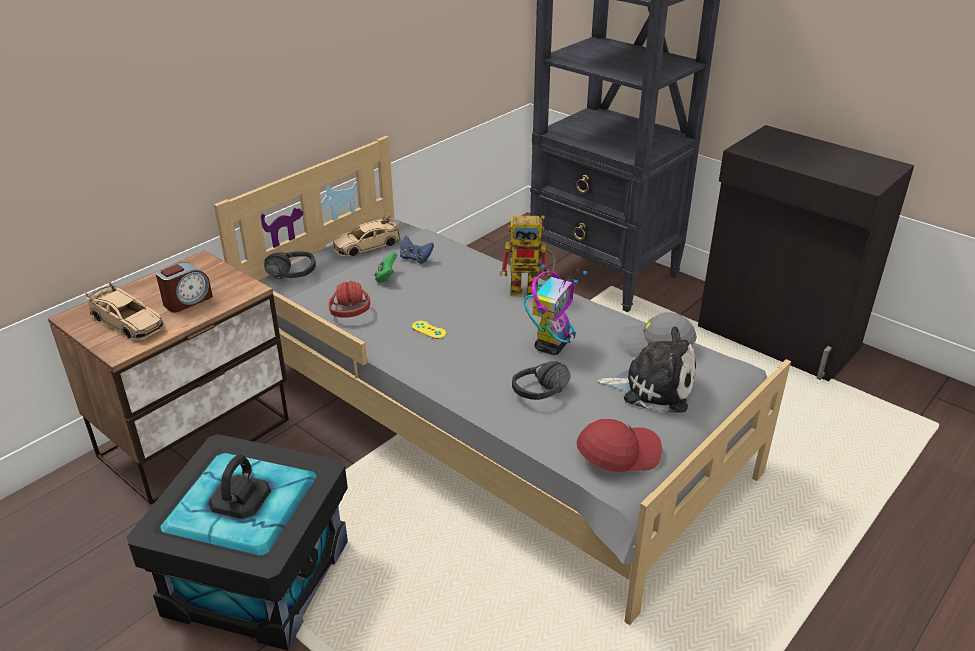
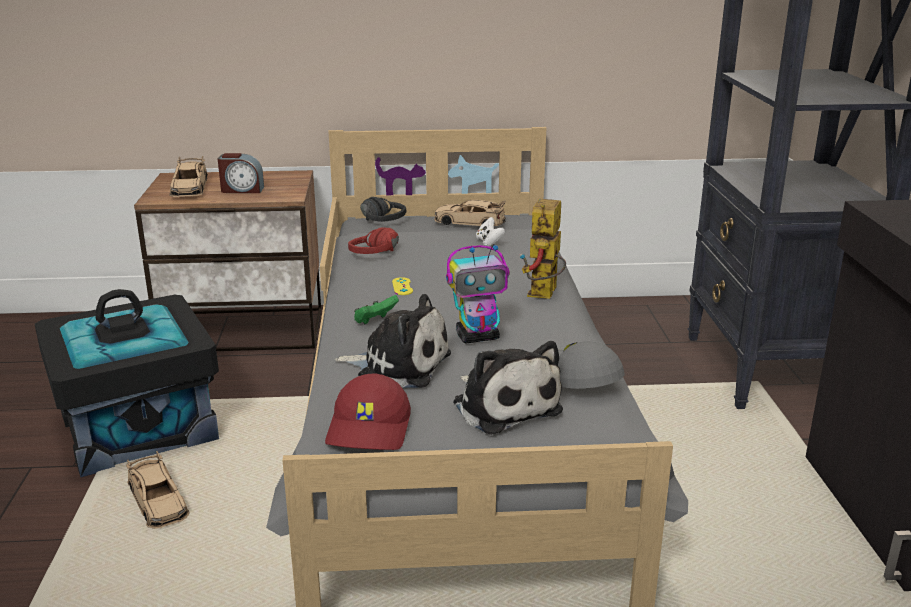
camera: 45 degrees right, 10 degrees down
green game controller [374,252,397,283] -> green game controller moved to [354,295,399,324]
blue game controller [400,236,434,264] -> white game controller [476,217,505,247]
toy robot [500,215,555,296] -> toy robot turned 60 degrees clockwise [520,199,566,299]
black headphones [512,361,571,400] -> plush toy [335,294,451,388]
red cap [577,419,662,472] -> red cap turned 75 degrees clockwise [325,374,411,450]
none -> beige toy car [126,451,190,529]

